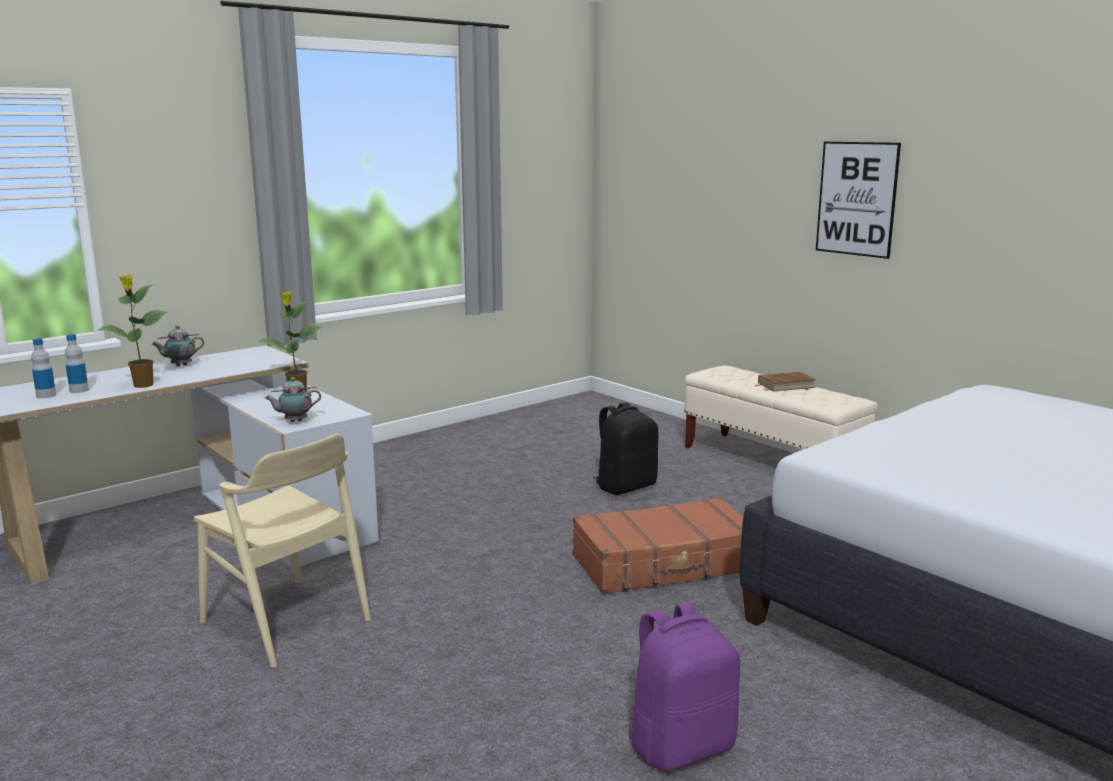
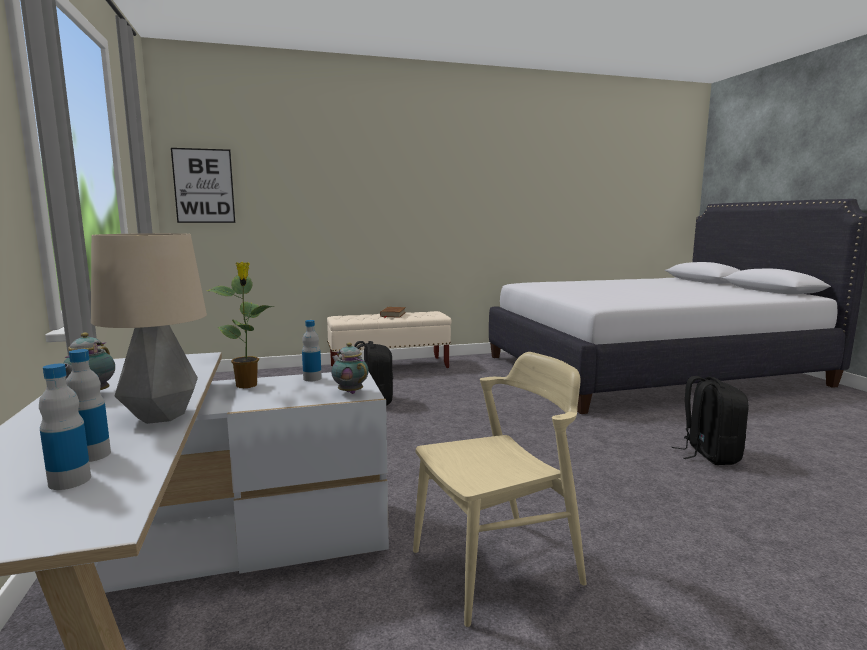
camera: 65 degrees left, 5 degrees down
potted plant [97,275,168,388] -> table lamp [91,233,207,424]
teapot [265,377,321,422] -> teapot turned 135 degrees clockwise [331,343,369,394]
brown suitcase [572,497,743,595] -> none
purple backpack [630,602,740,771] -> black backpack [672,376,749,465]
picture [816,142,901,259] -> picture moved to [171,148,235,223]
none -> bottle [302,320,322,381]

